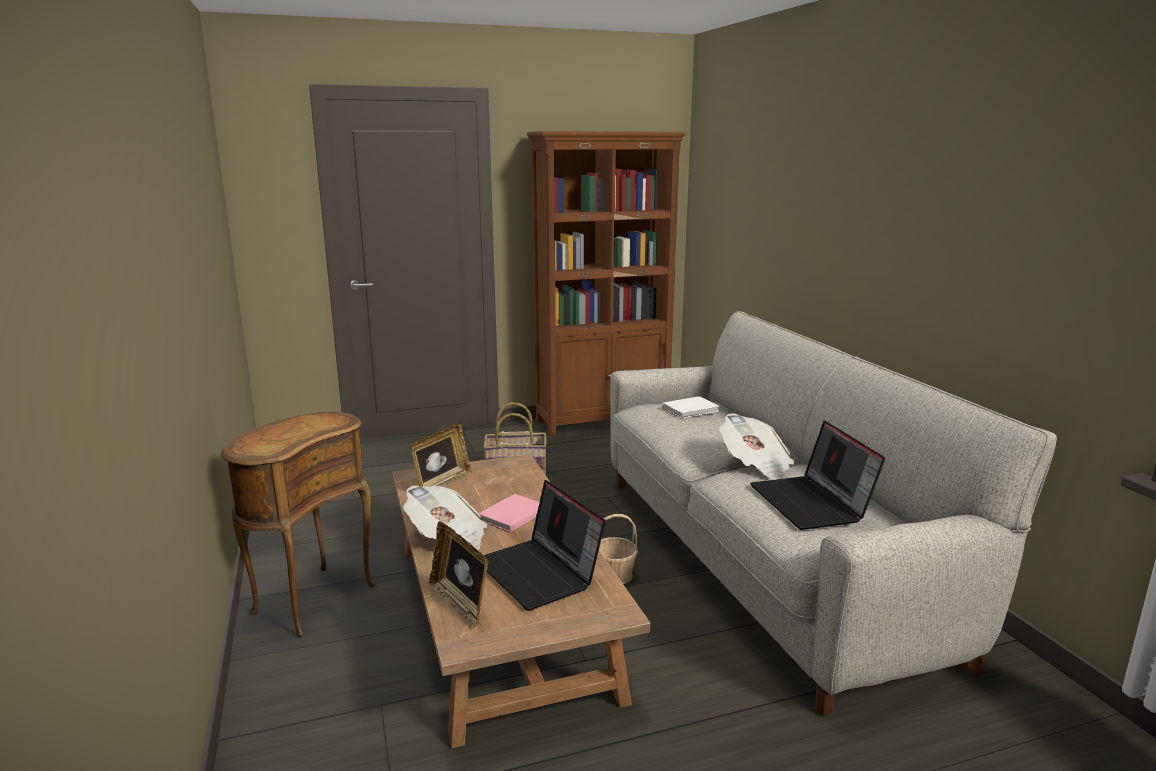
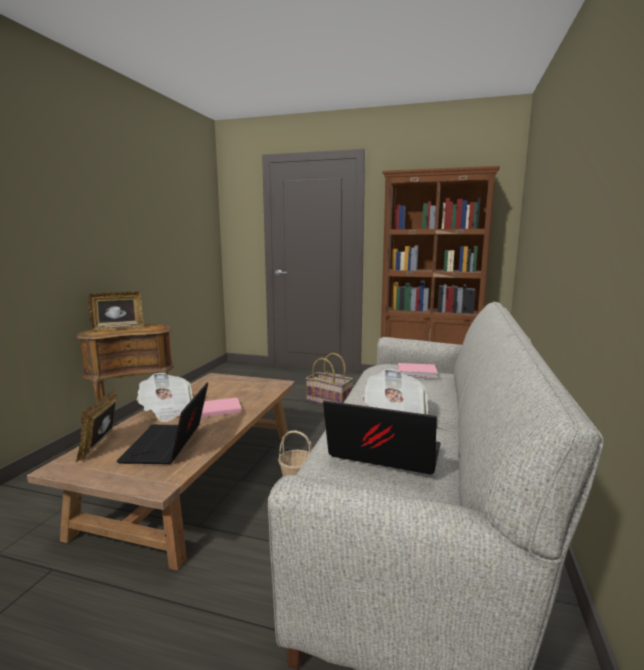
camera: 35 degrees right, 5 degrees down
picture frame [411,423,472,487] -> picture frame moved to [88,291,144,330]
white book [663,396,719,418] -> pink book [398,363,438,377]
laptop [750,420,885,530] -> laptop turned 90 degrees clockwise [323,401,441,475]

